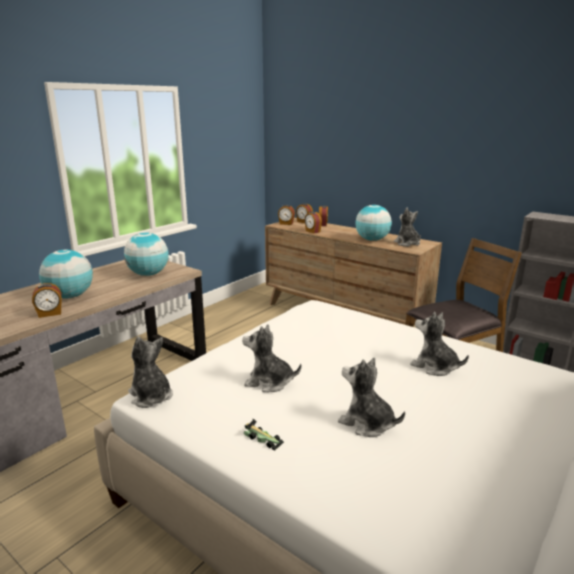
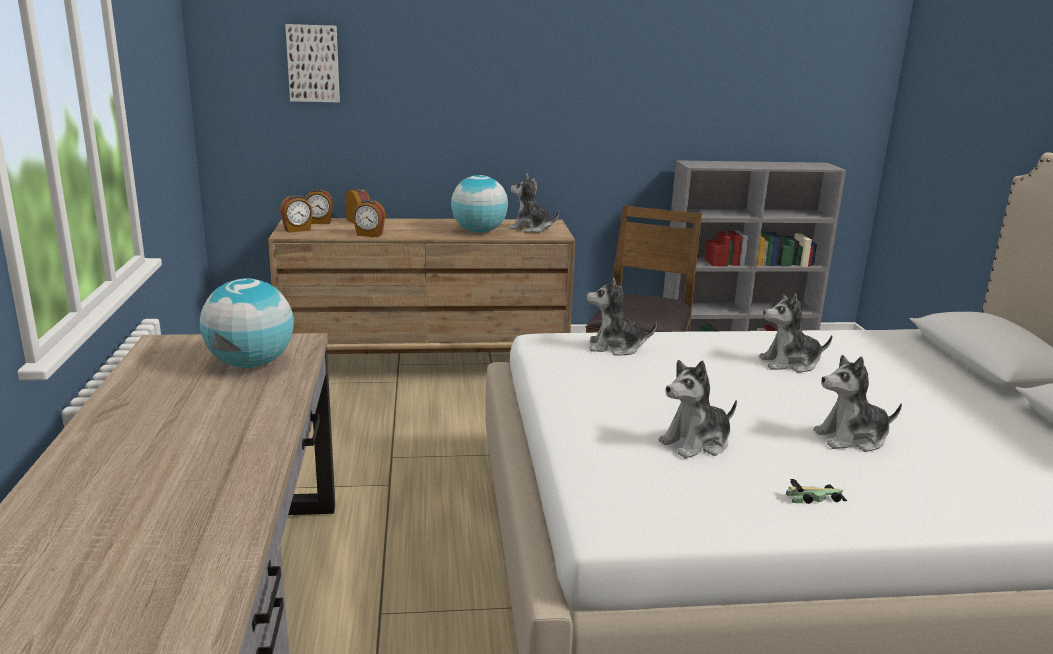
camera: 45 degrees left, 0 degrees up
alarm clock [32,283,62,318] -> none
globe [39,249,93,298] -> none
plush toy [128,336,173,408] -> plush toy moved to [587,278,657,356]
none -> picture [285,24,340,102]

